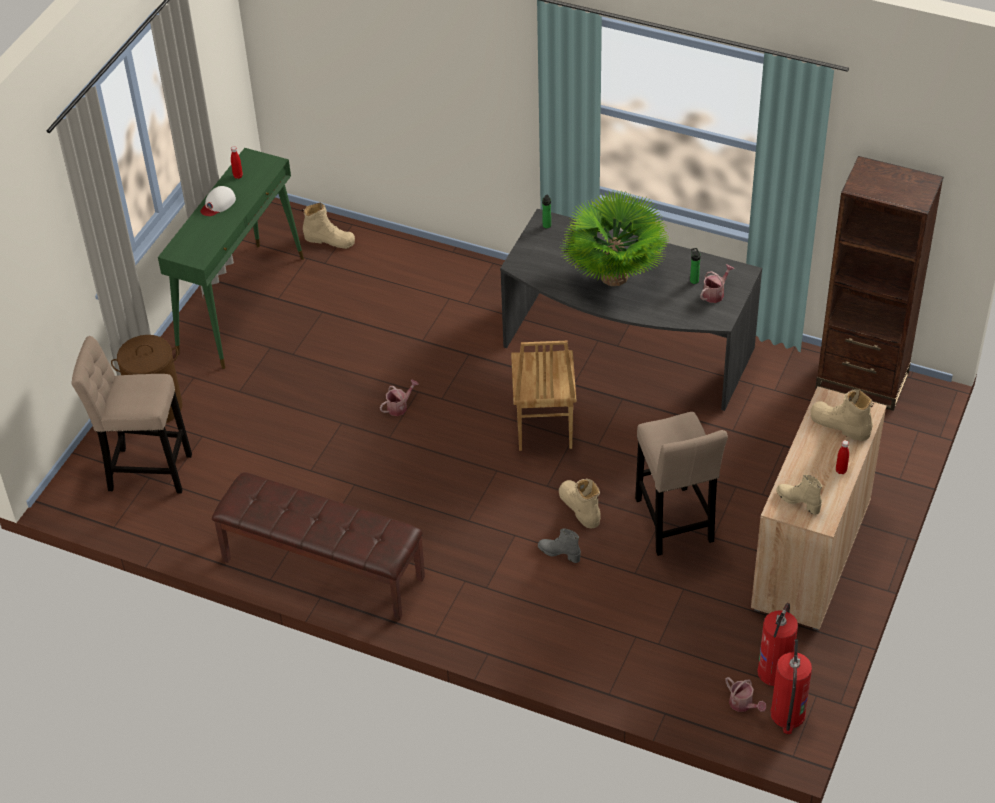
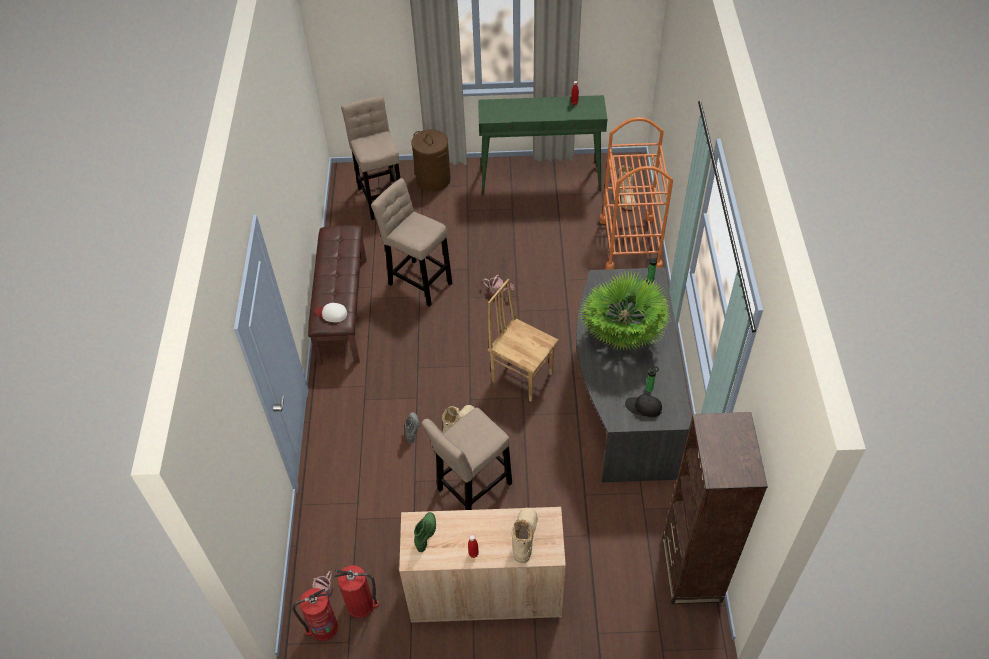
camera: 65 degrees right, 5 degrees up
white cap [201,186,236,216] -> white cap moved to [315,303,347,322]
brown chair [511,341,576,451] -> brown chair turned 60 degrees clockwise [488,279,559,402]
watering can [700,264,734,303] -> black cap [625,394,662,417]
beige boot [776,475,822,515] -> green boot [414,512,436,553]
none -> beige stool [371,178,452,307]
none -> orange cart [599,117,673,270]

